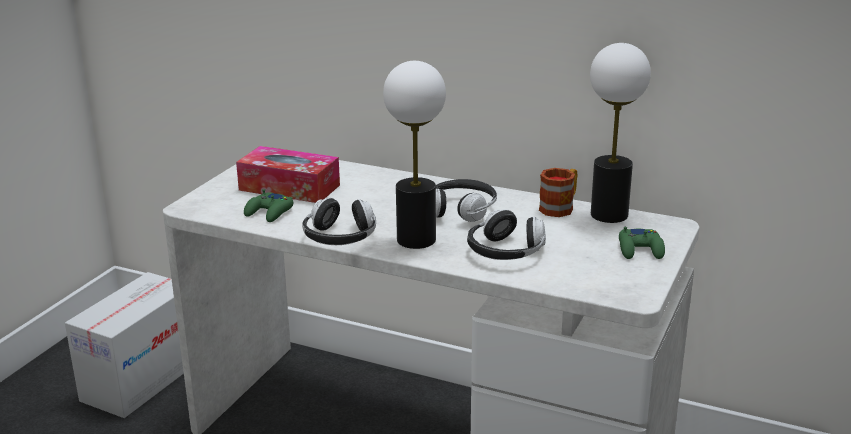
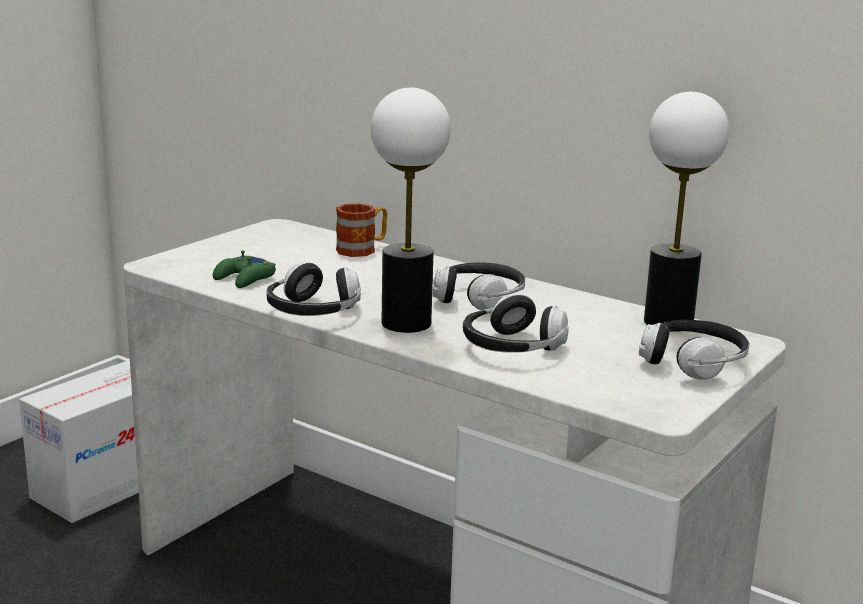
camera: 10 degrees right, 5 degrees down
tissue box [236,146,340,203] -> none
mug [539,168,578,217] -> mug moved to [336,203,387,257]
green game controller [619,227,665,259] -> headphones [639,320,749,380]

